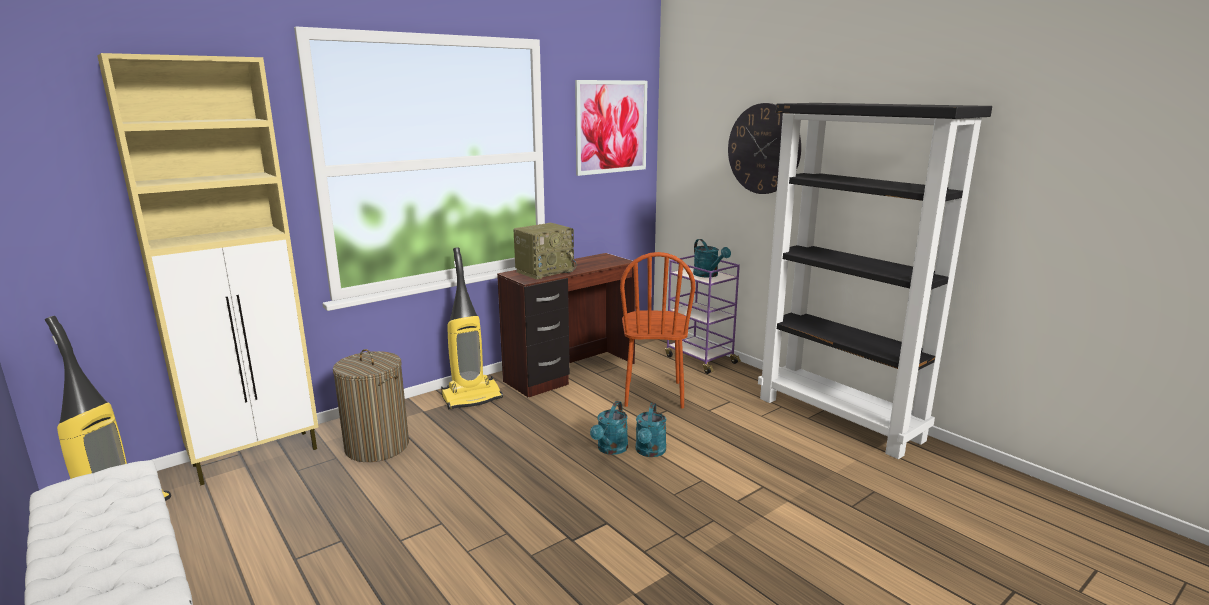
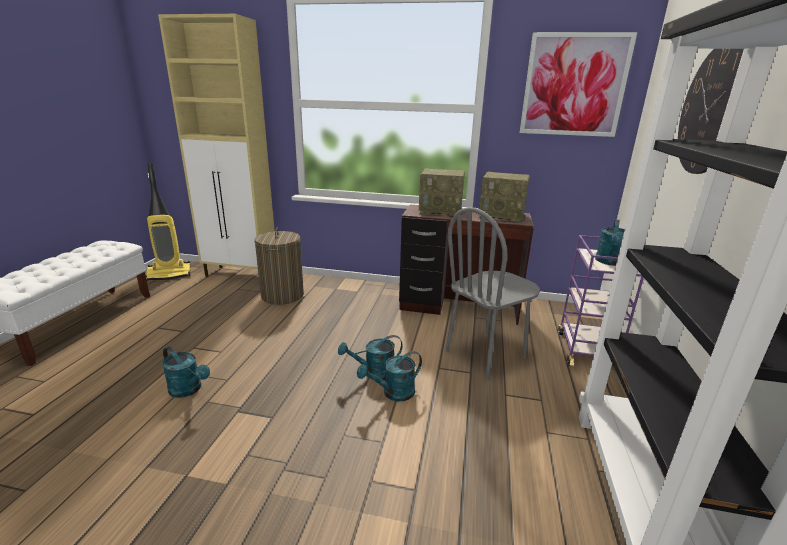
camera: 50 degrees right, 5 degrees up
vacuum cleaner [441,247,503,409] -> none
brown chair [620,252,695,408] -> grey chair [446,207,540,379]
none -> turquoise watering can [162,347,210,398]
none -> radio [478,172,530,223]

